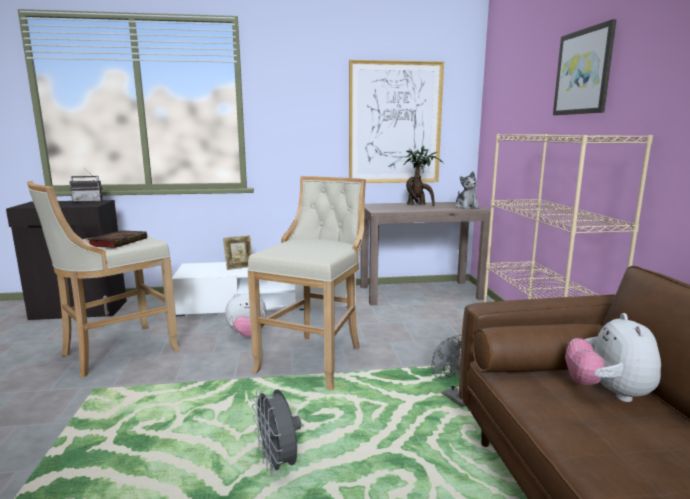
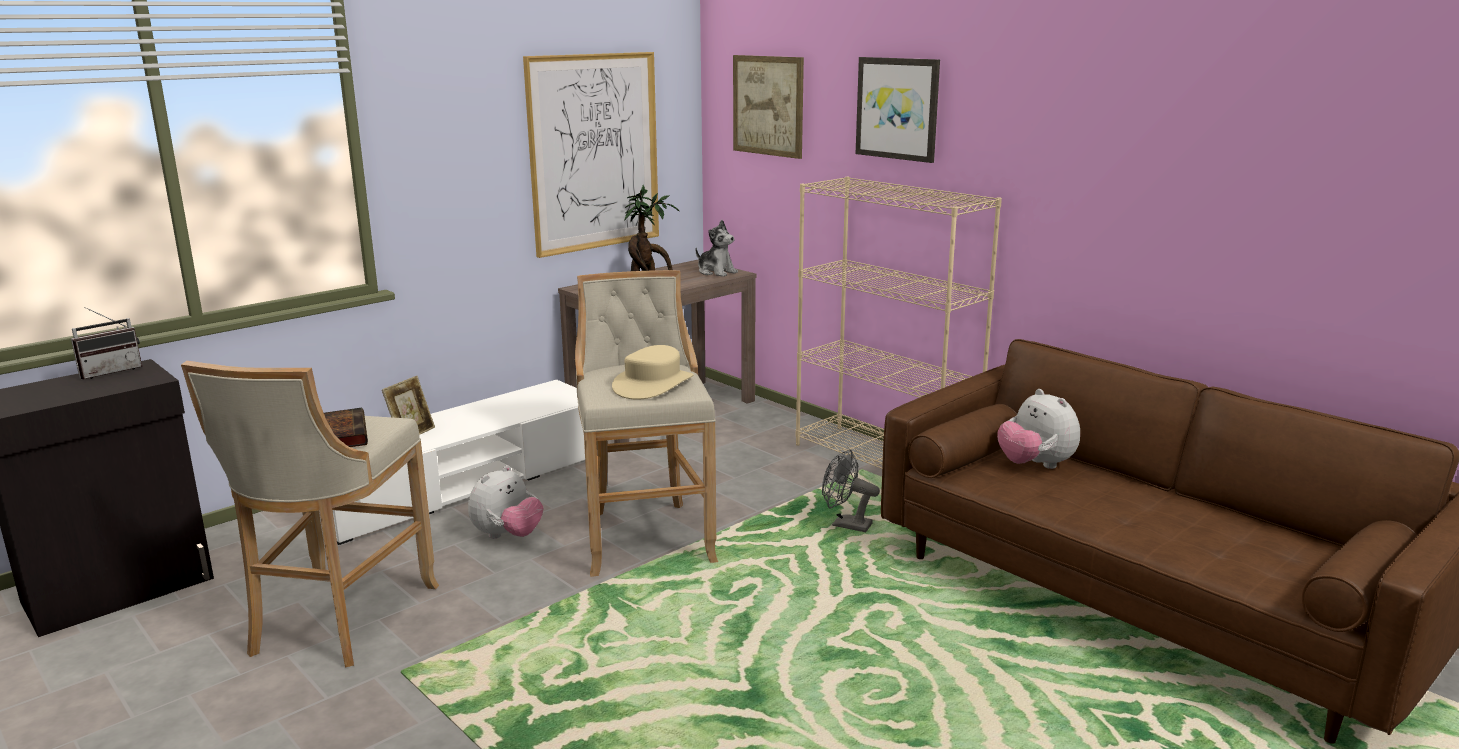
camera: 35 degrees left, 5 degrees up
grey fan [252,388,301,477] -> none
none -> beige hat [612,345,694,400]
none -> picture [733,55,804,159]

